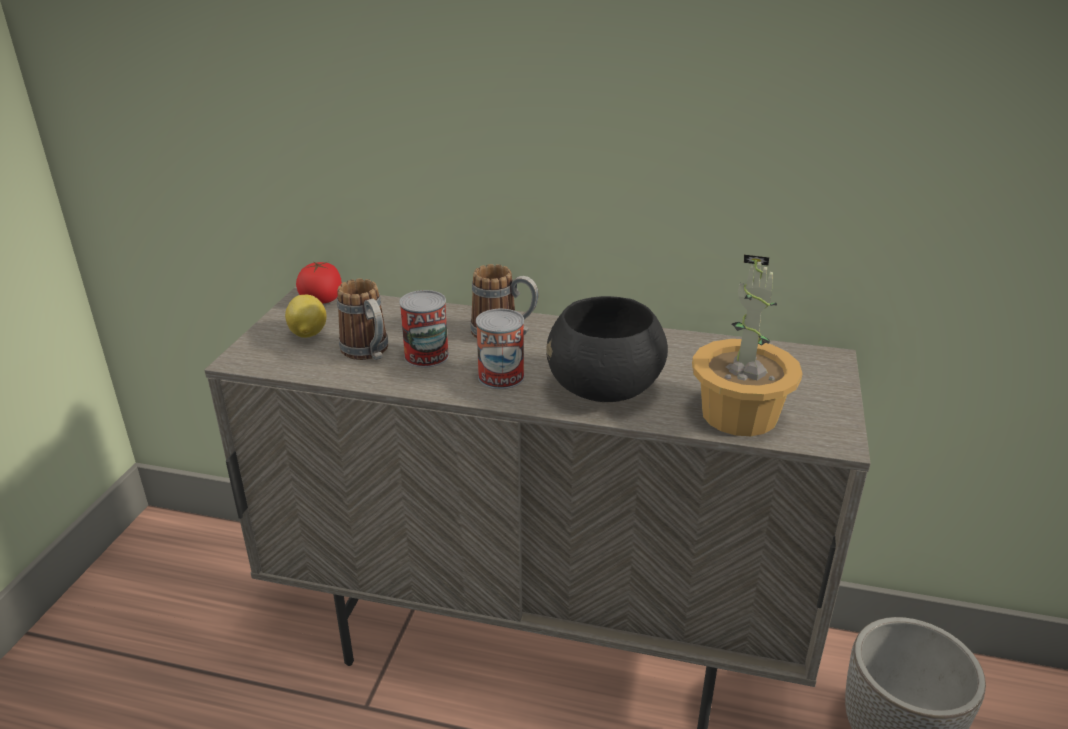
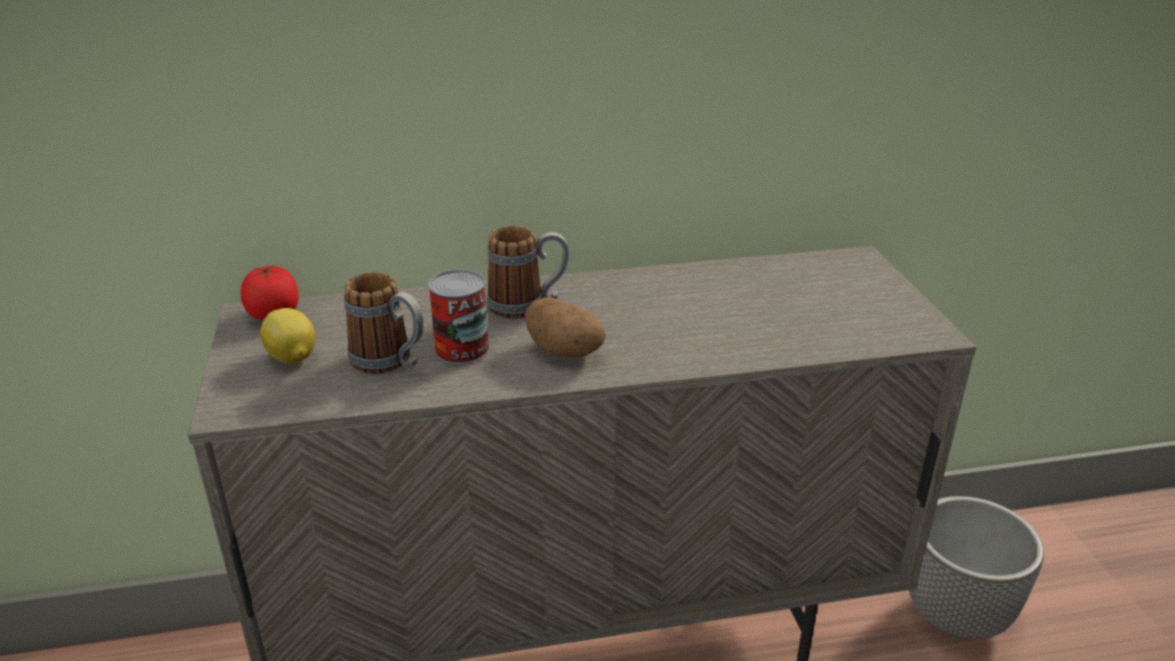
camera: 25 degrees left, 0 degrees up
can [476,309,524,389] -> potato [525,297,606,358]
black bowl [546,296,668,402] -> none
potted plant [692,255,803,436] -> none

